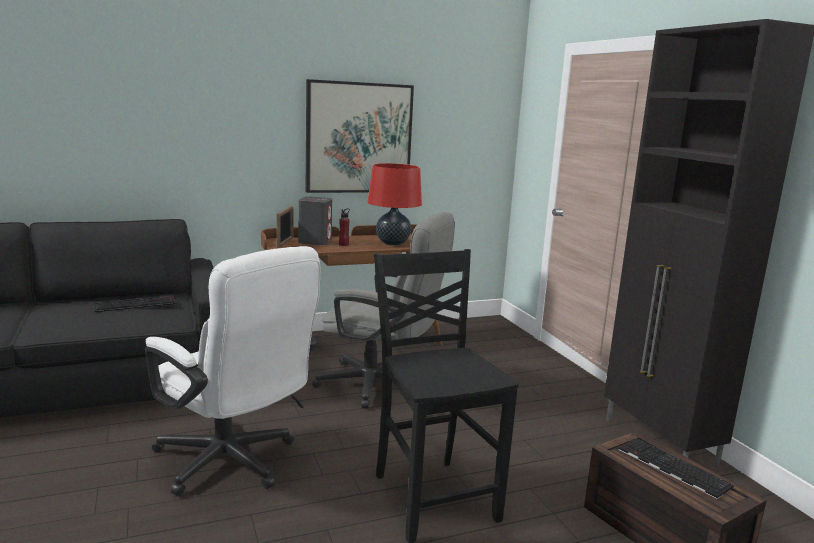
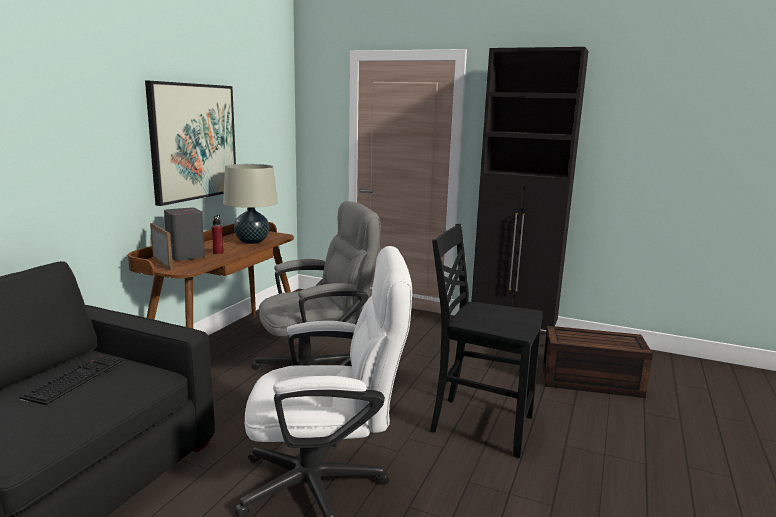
camera: 45 degrees left, 0 degrees up
red table lamp [368,163,422,245] -> beige table lamp [223,164,278,244]
keyboard [618,439,734,499] -> none

